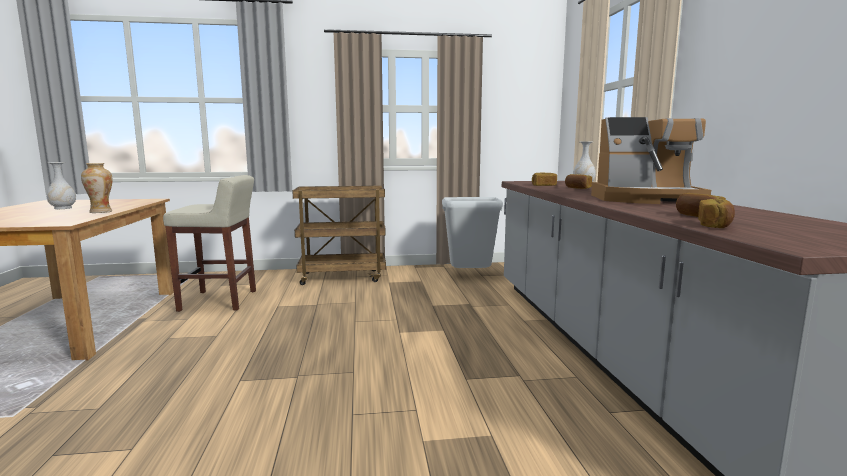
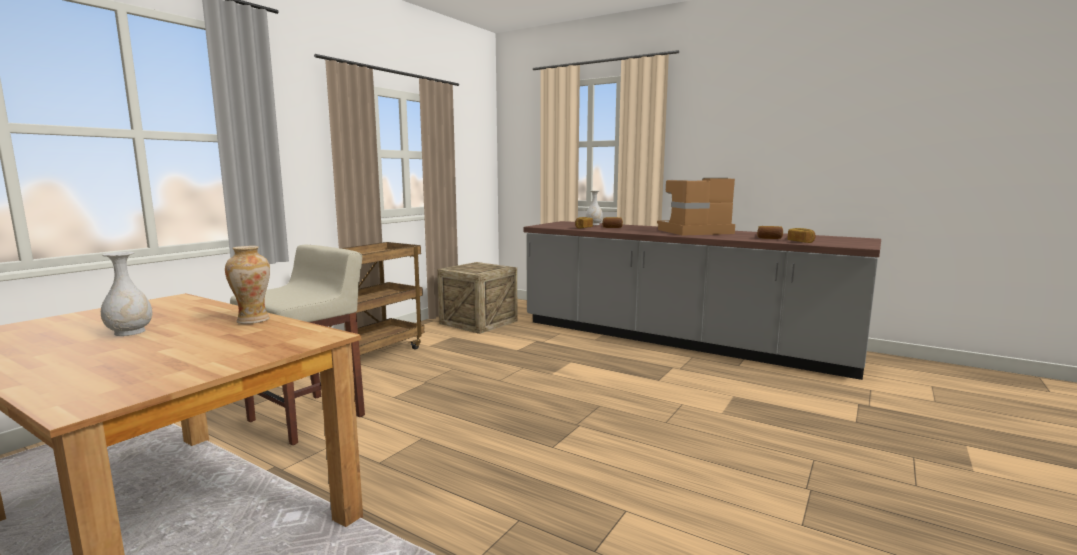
camera: 50 degrees left, 0 degrees up
grey trash can [442,197,503,268] -> crate [437,262,518,334]
coffee machine [591,117,711,204] -> coffee machine turned 150 degrees counterclockwise [657,178,735,236]

